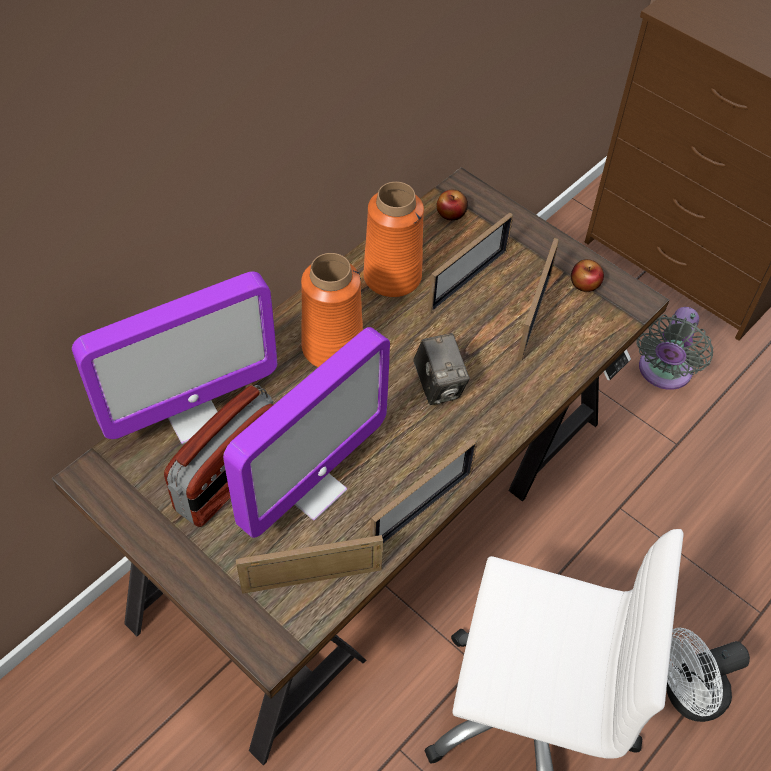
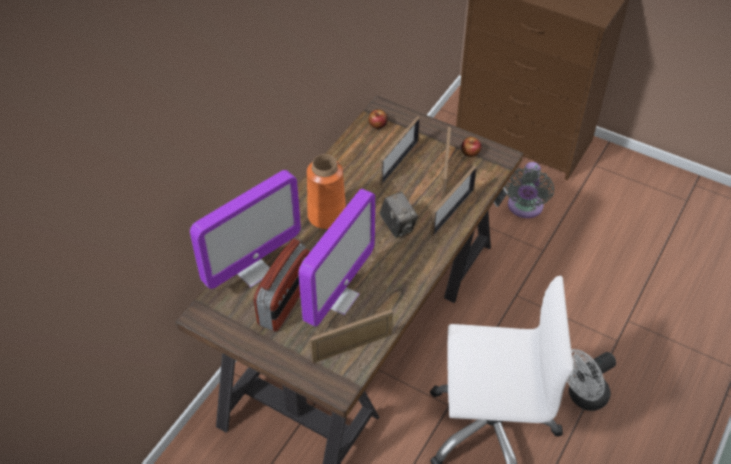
camera: 10 degrees left, 5 degrees down
orange vase [363,182,424,297] -> none
picture frame [370,438,477,545] -> picture frame moved to [431,165,477,236]

